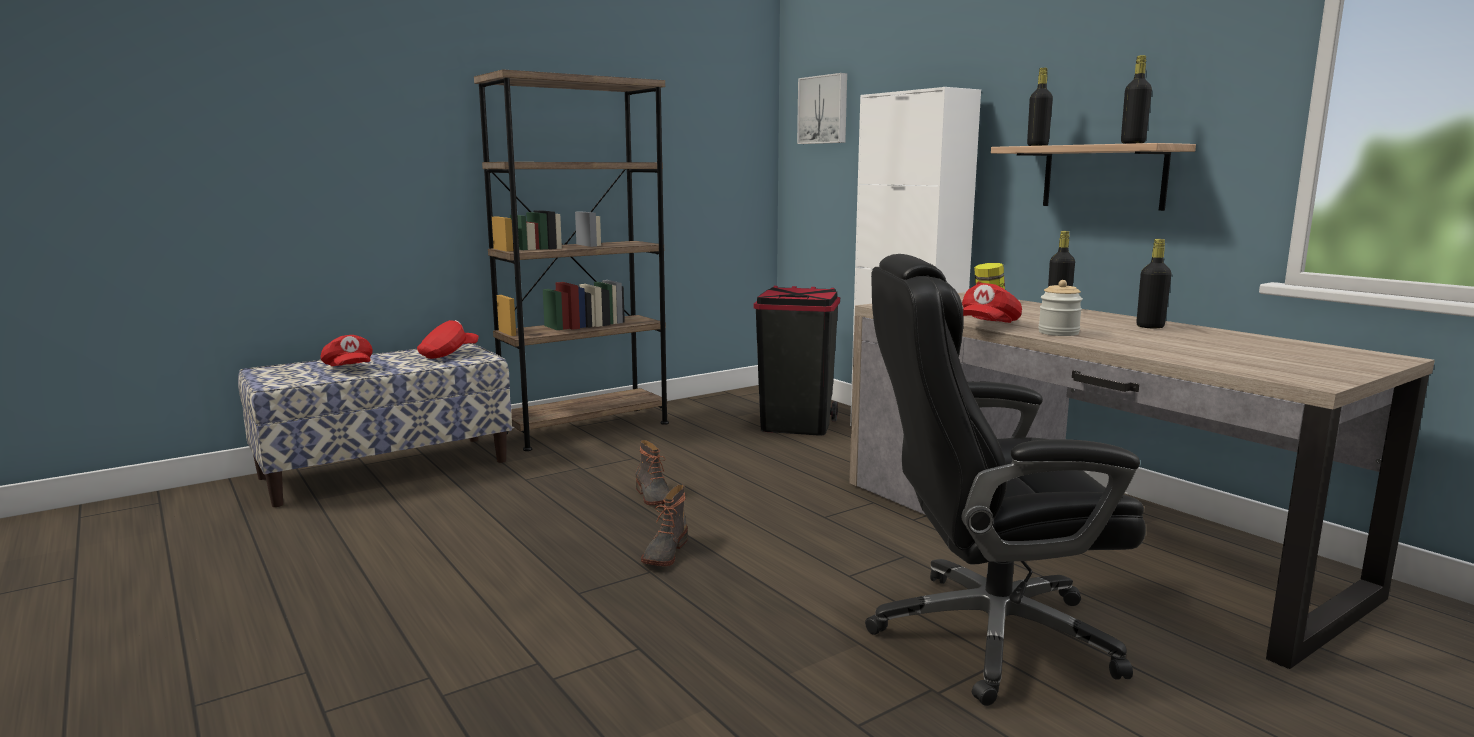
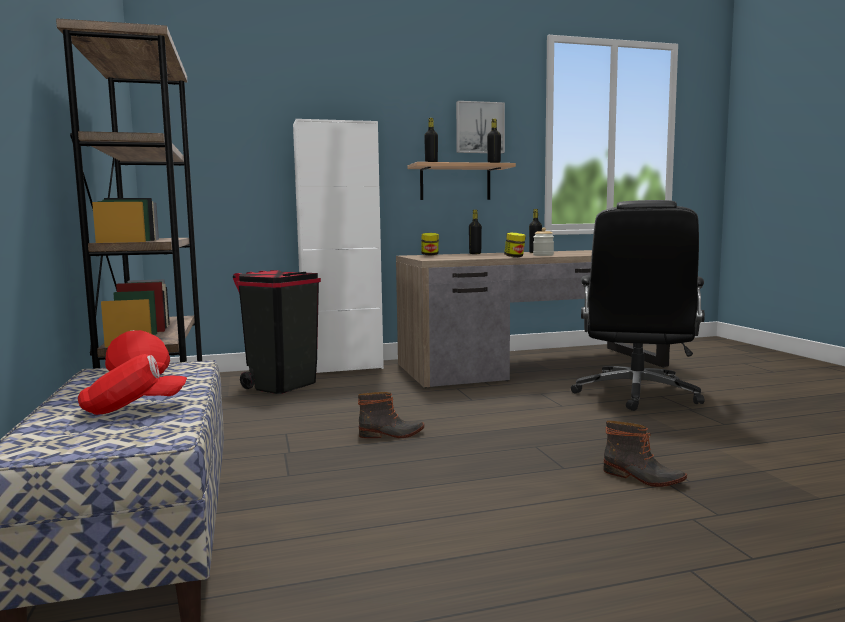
camera: 70 degrees left, 5 degrees down
boot [641,485,688,566] -> boot moved to [603,420,687,487]
picture [797,73,847,144] -> picture moved to [456,101,505,153]
red cap [962,283,1022,323] -> jar [504,233,526,257]

